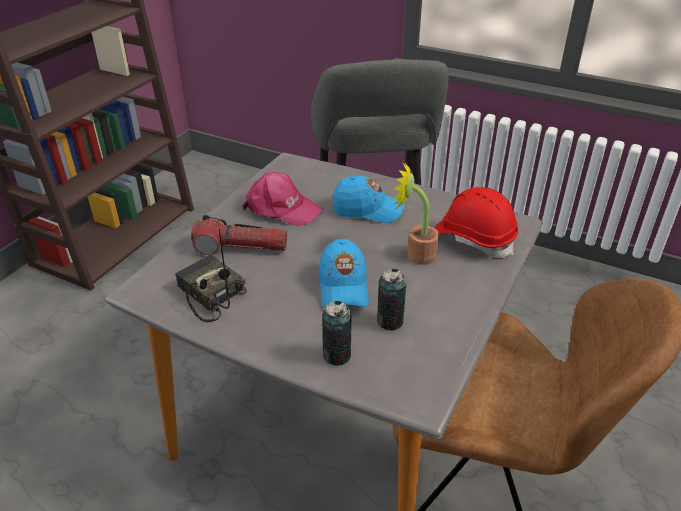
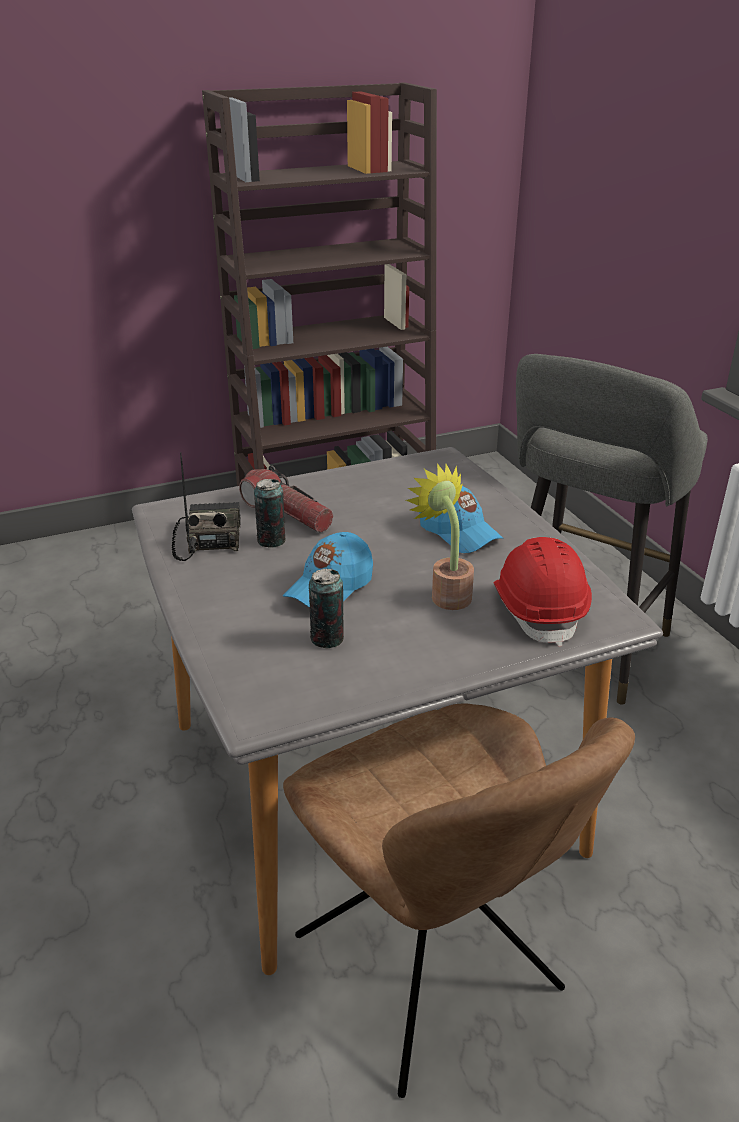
camera: 40 degrees right, 5 degrees down
pink cap [243,172,323,226] -> none
can [322,301,351,366] -> can moved to [254,479,285,548]

